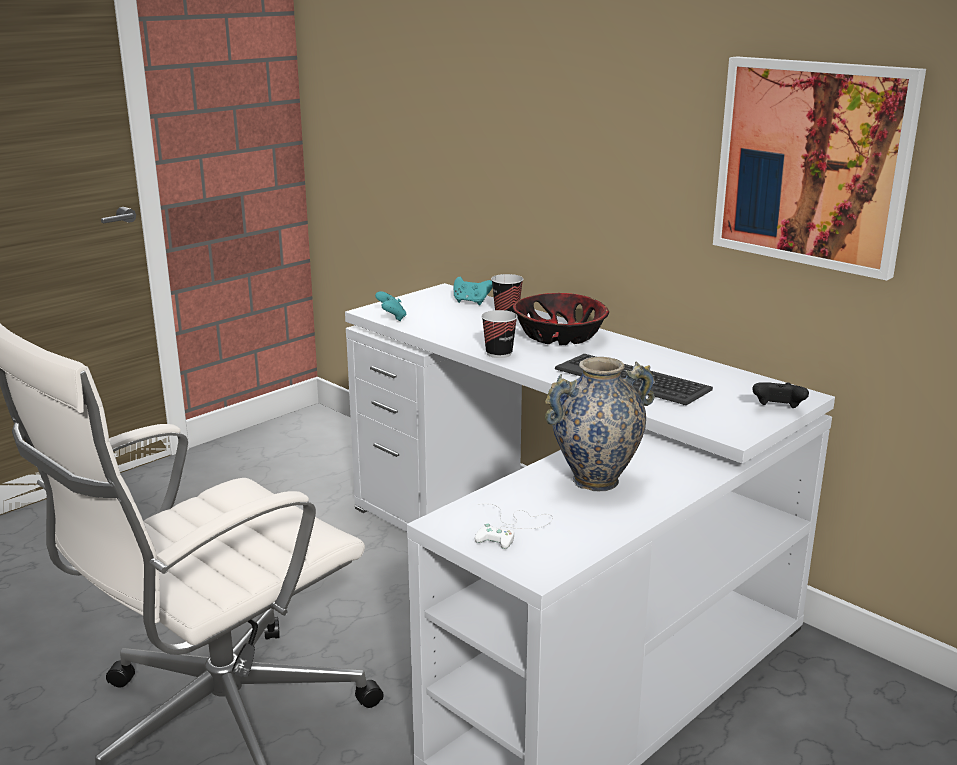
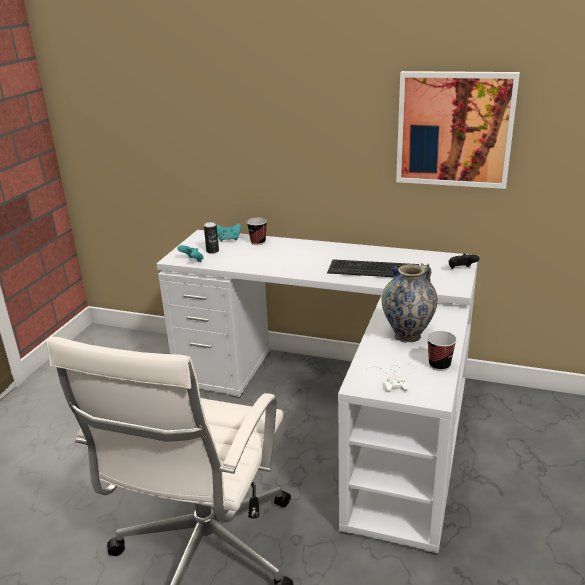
camera: 25 degrees left, 5 degrees up
cup [481,310,518,358] -> cup moved to [427,331,457,371]
bowl [513,293,609,345] -> none
none -> can [204,222,219,254]

